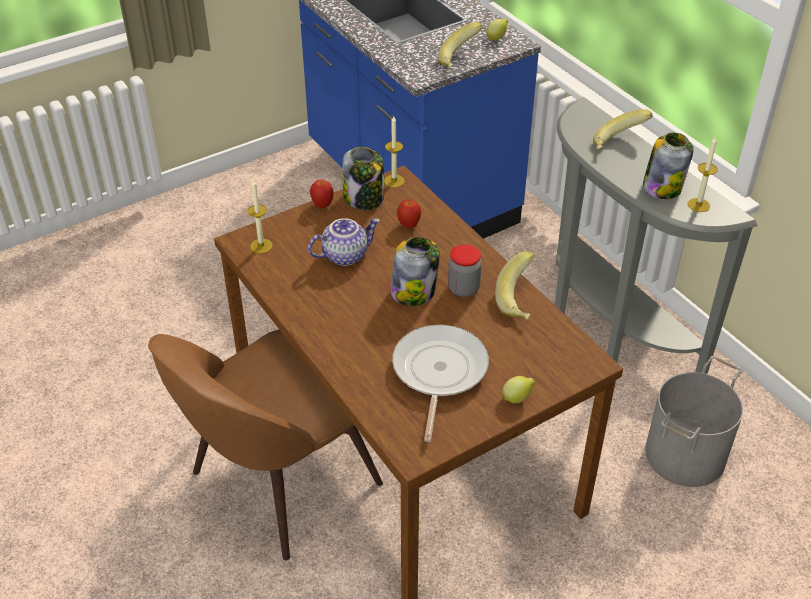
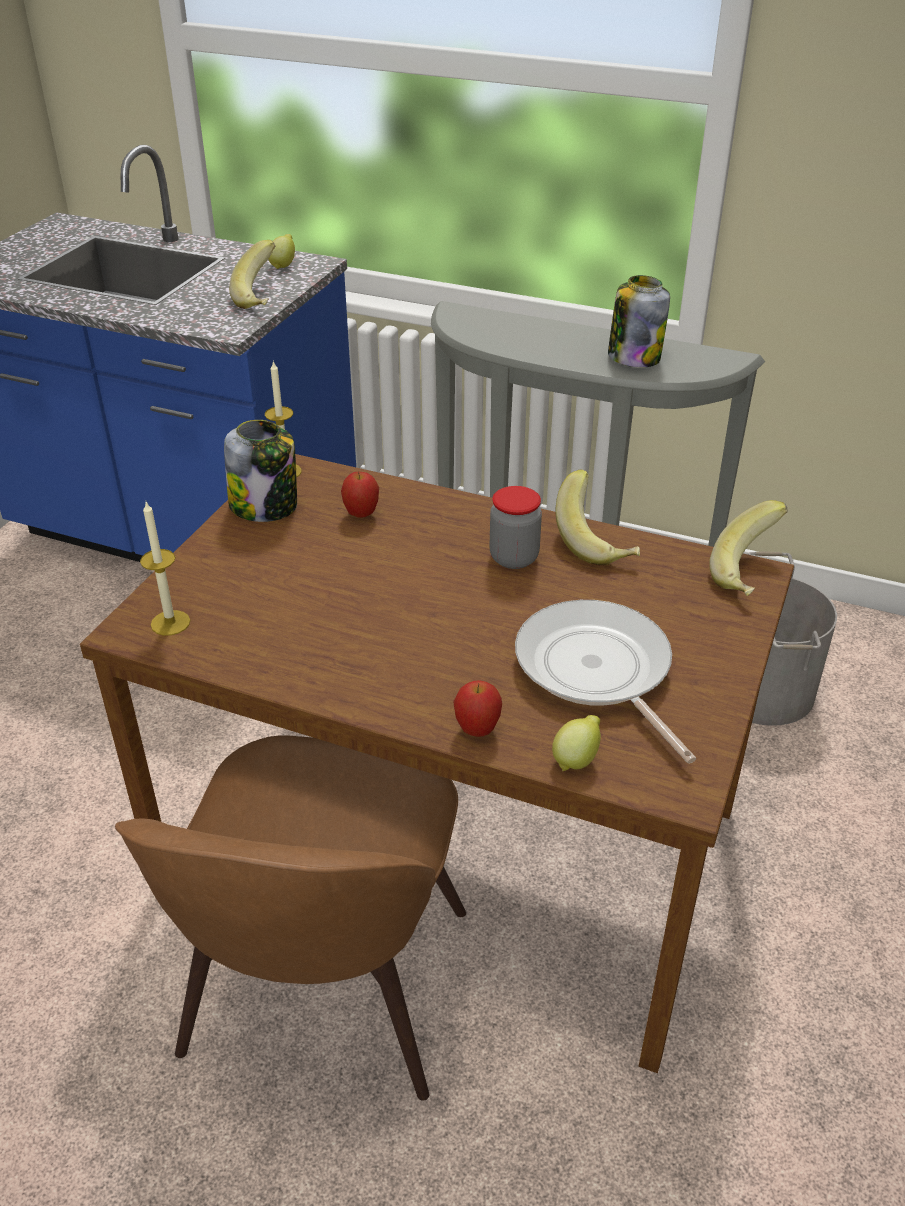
camera: 35 degrees left, 5 degrees down
teapot [308,218,380,266] -> none
apple [310,180,334,208] -> apple moved to [453,680,502,737]
jar [391,237,440,306] -> none
lemon [503,376,535,403] -> lemon moved to [552,715,601,771]
banana [593,109,652,150] -> banana moved to [709,500,788,596]
candle [688,136,718,212] -> none

